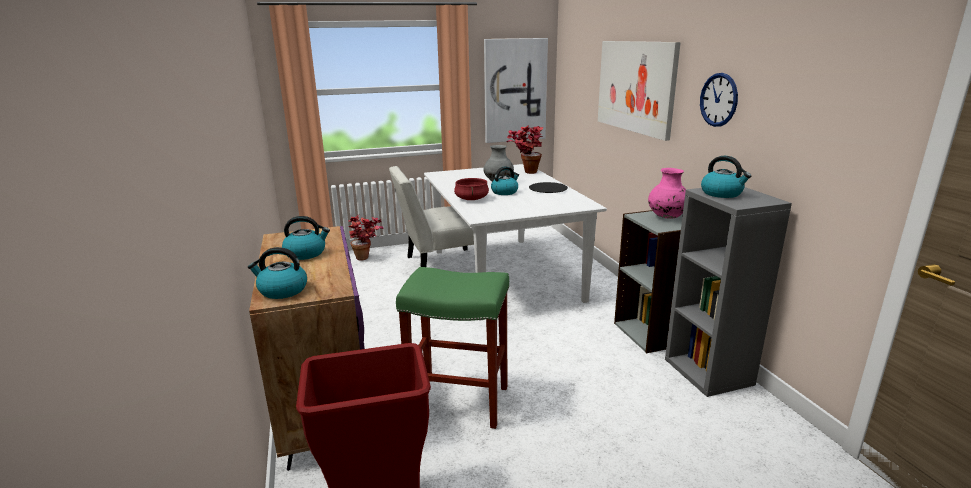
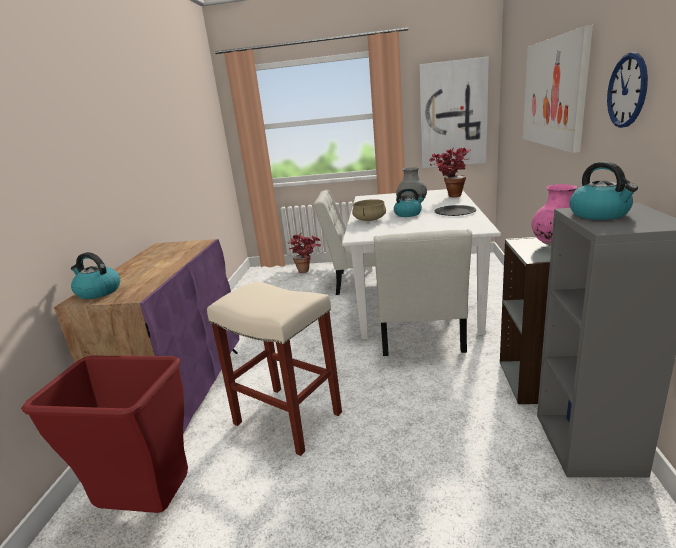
camera: 25 degrees right, 0 degrees up
kettle [282,216,330,260] -> none
green stool [396,267,509,429] -> beige stool [207,281,342,456]
red cooking pot [454,178,489,200] -> beige cooking pot [352,199,386,221]
none -> white chair [373,229,473,356]

